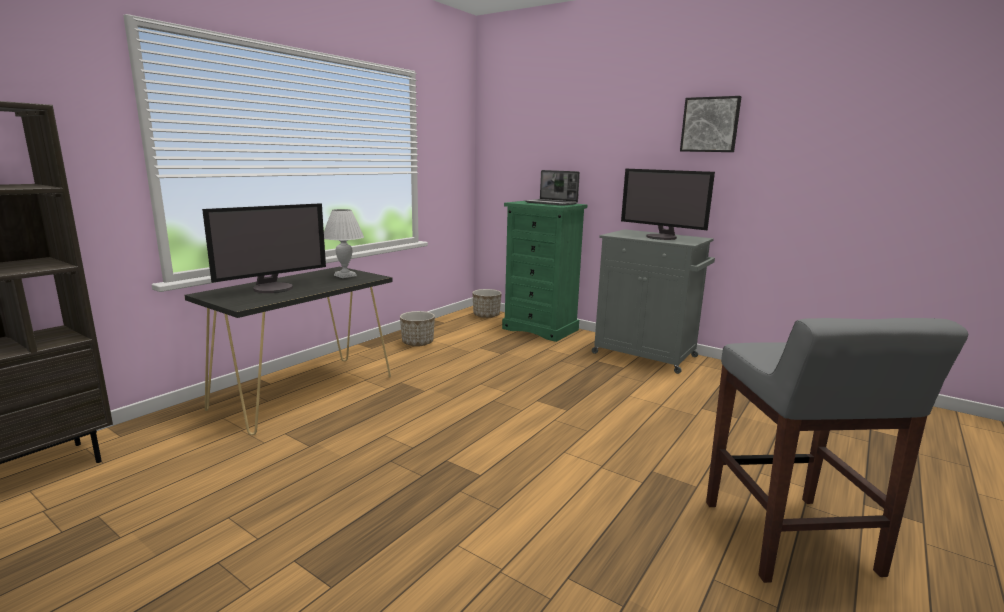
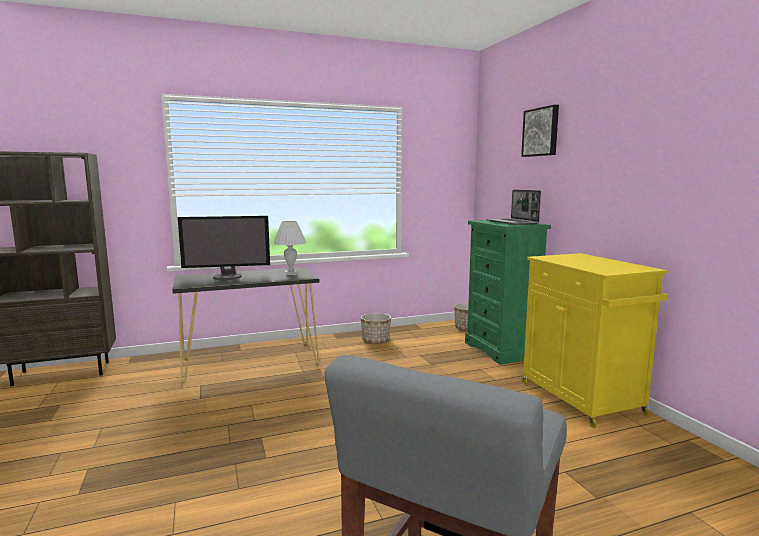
camera: 35 degrees right, 5 degrees down
grey cabinet [592,229,715,374] -> yellow cabinet [521,253,668,428]
monitor [621,169,715,240] -> none
picture [680,96,742,152] -> picture moved to [521,105,559,157]

